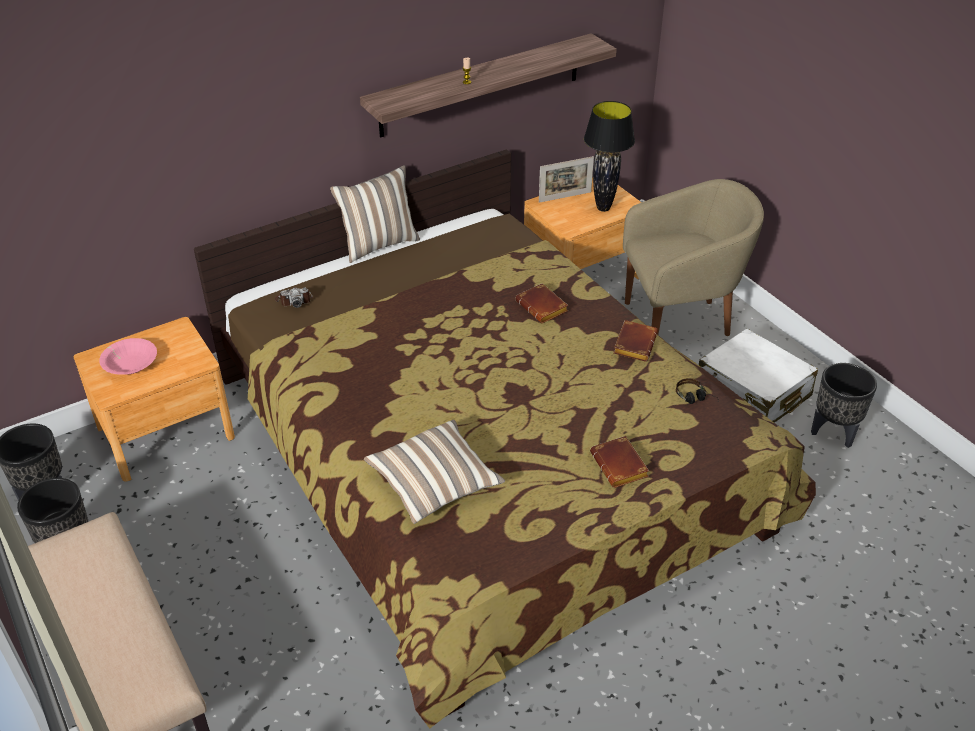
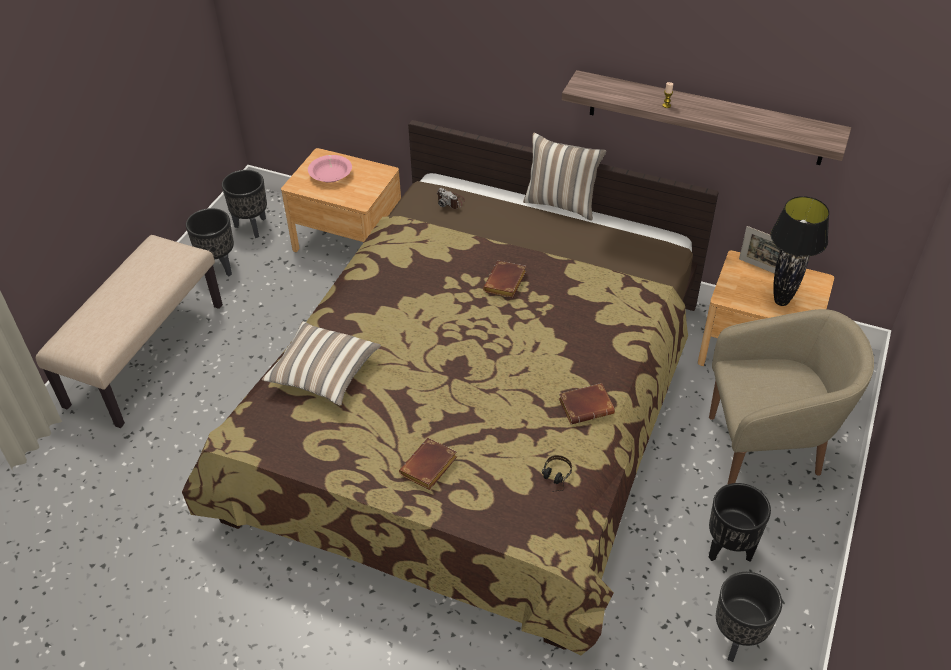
camera: 55 degrees right, 5 degrees up
brown book [515,283,568,323] -> brown book moved to [483,261,526,298]
beige armchair [623,179,764,336] -> beige armchair turned 45 degrees counterclockwise [709,309,874,485]
white suitcase [699,328,818,423] -> black planter [709,483,771,562]

